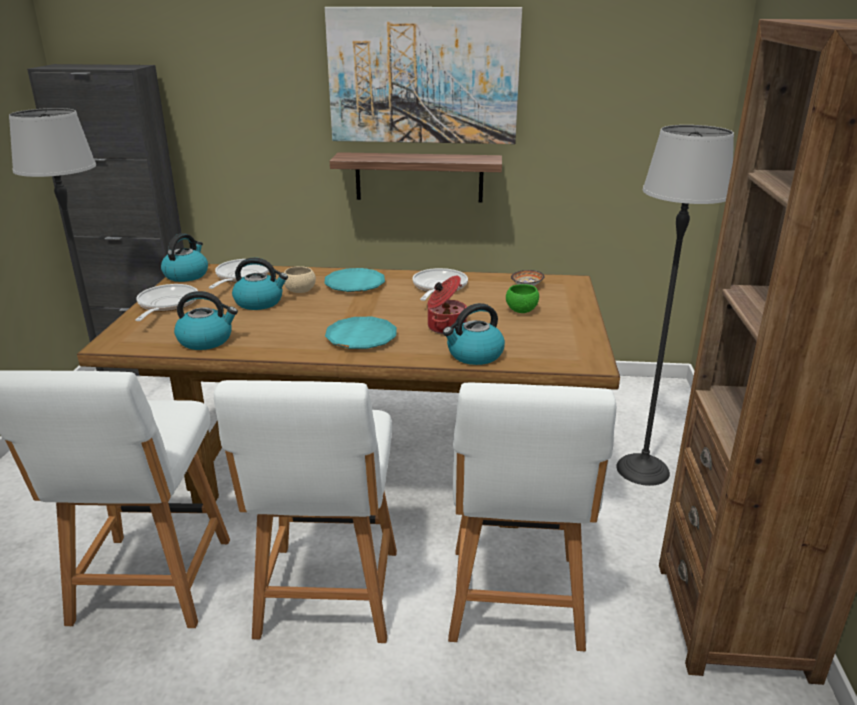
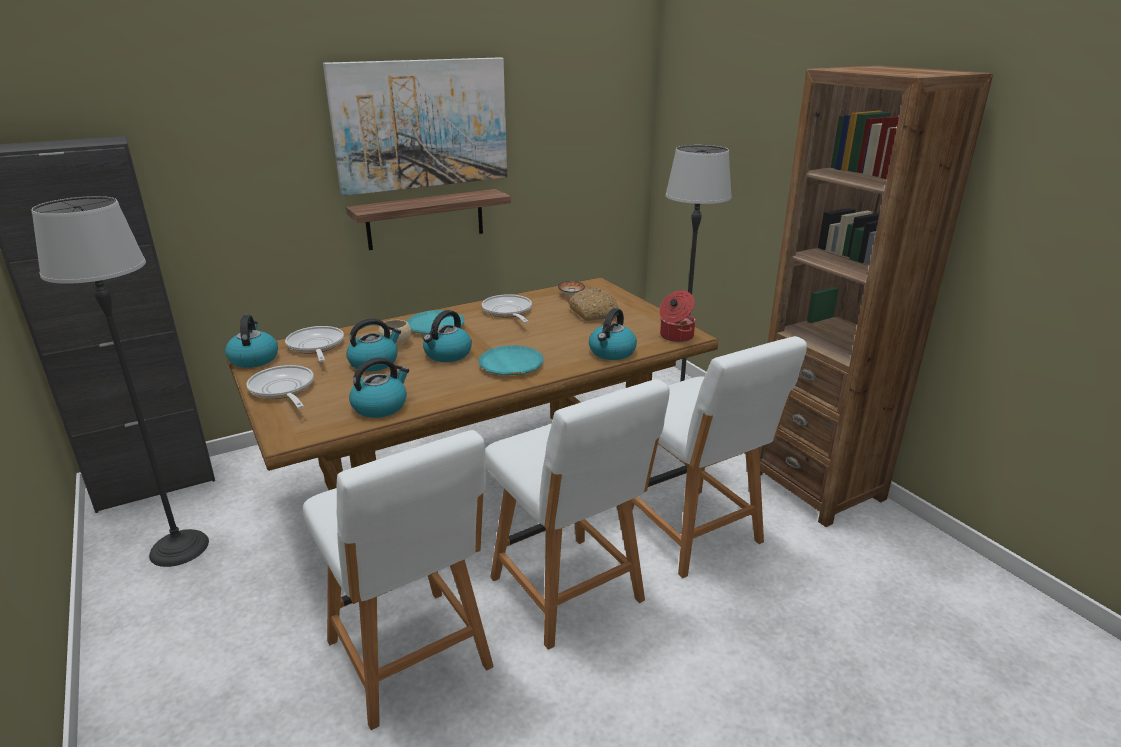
camera: 35 degrees left, 0 degrees up
cooking pot [428,276,468,334] -> cooking pot moved to [659,291,695,342]
green bowl [506,284,539,313] -> bread [569,288,619,321]
none -> kettle [423,310,472,362]

